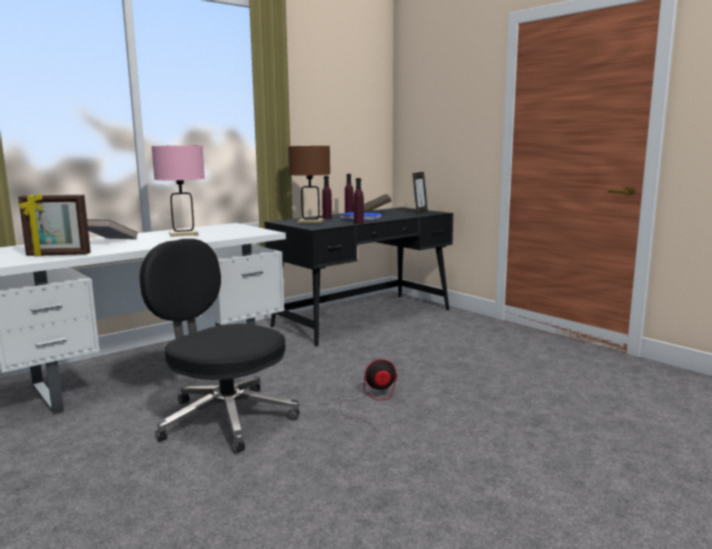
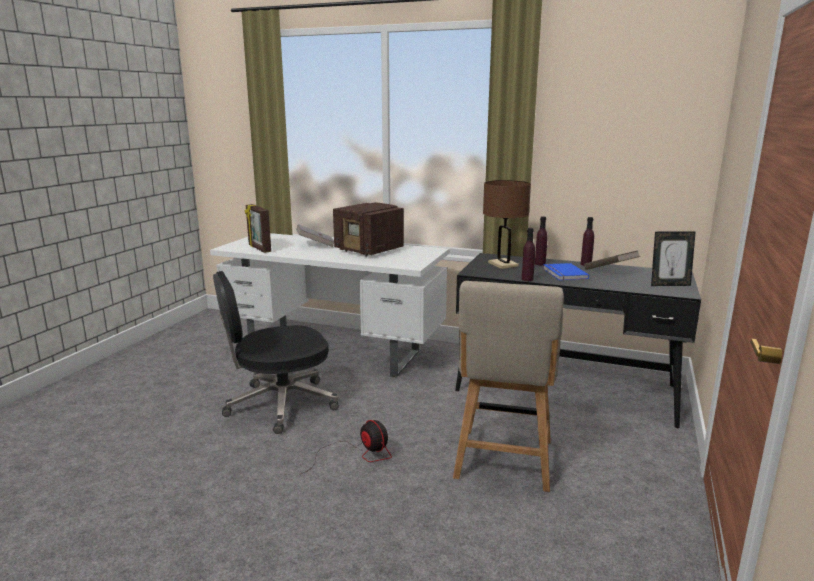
camera: 60 degrees right, 5 degrees up
black office chair [139,239,300,454] -> black office chair turned 120 degrees counterclockwise [213,271,339,434]
pink table lamp [152,145,205,237] -> radio [333,202,404,257]
none -> beige chair [453,281,564,492]

